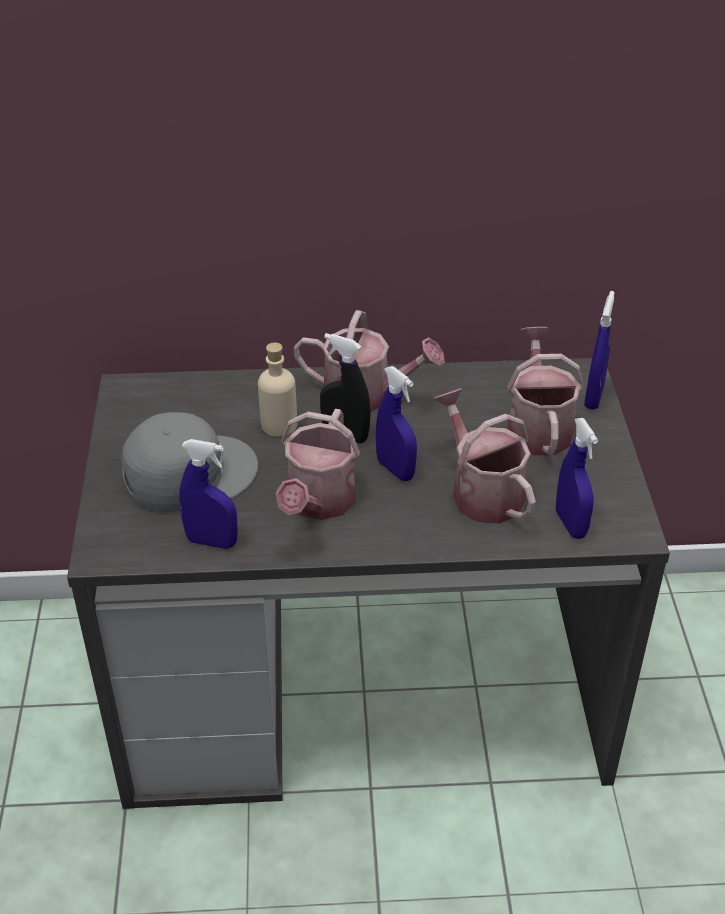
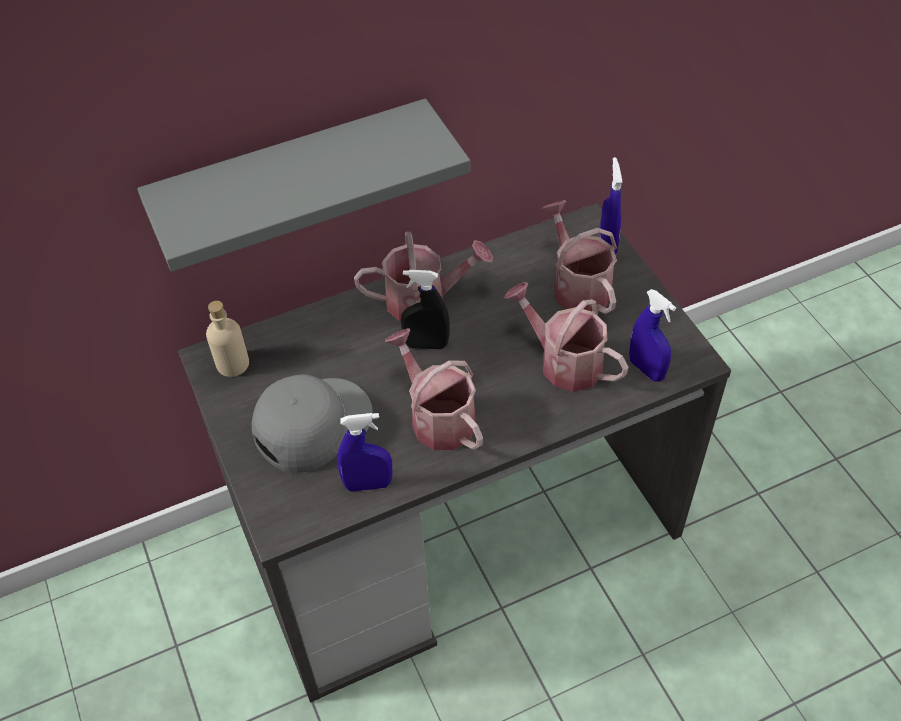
camera: 20 degrees left, 10 degrees up
beige bottle [258,342,297,437] -> beige bottle moved to [206,301,249,377]
watering can [275,409,360,520] -> watering can turned 150 degrees clockwise [385,328,483,450]
blue spray bottle [376,366,417,481] -> none
none -> grey shelf [137,99,470,272]

